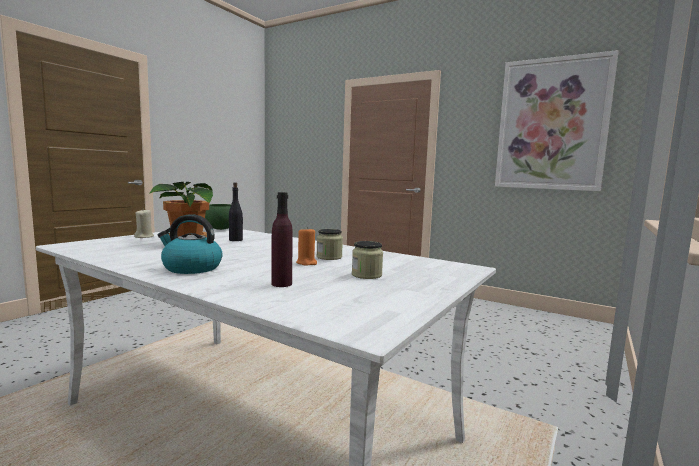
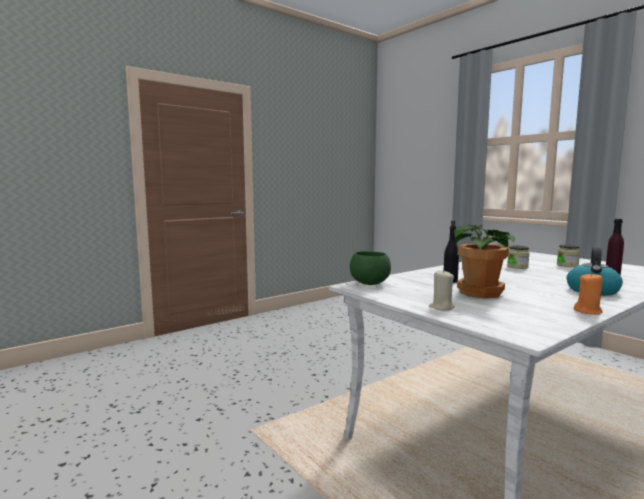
camera: 70 degrees left, 0 degrees up
orange candle [296,227,317,266] -> orange candle moved to [574,273,603,315]
picture [495,50,619,191] -> none

